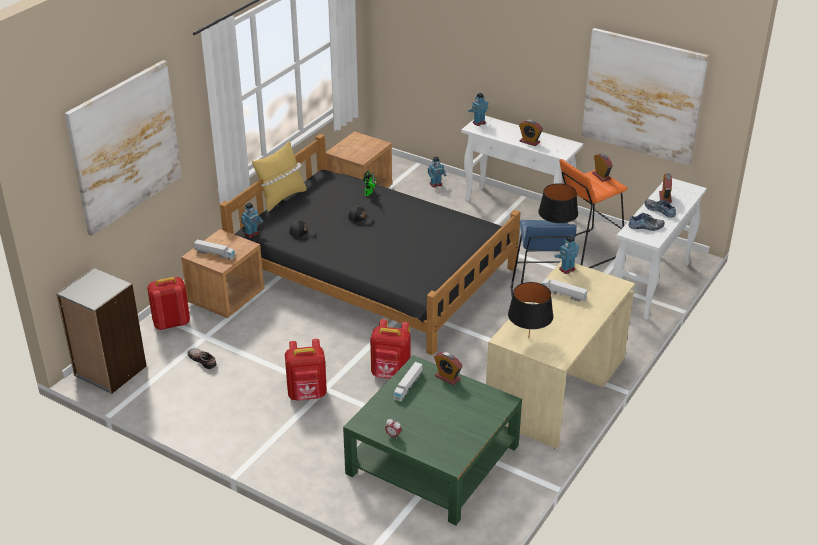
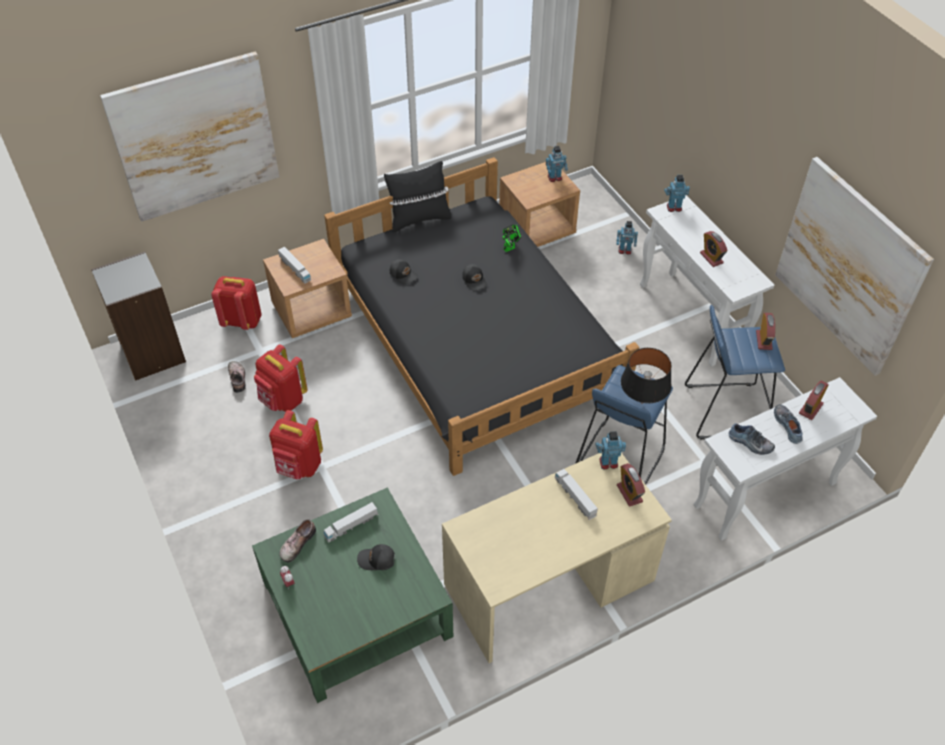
camera: 30 degrees right, 15 degrees up
toy robot [241,202,263,238] -> toy robot moved to [546,146,568,182]
yellow pillow [252,141,307,212] -> black pillow [384,161,451,232]
red backpack [370,319,411,379] -> red backpack moved to [254,344,307,412]
alarm clock [434,352,462,385] -> alarm clock moved to [617,463,645,507]
black table lamp [508,282,553,339] -> none
orange stool [560,159,628,268] -> blue stool [685,305,785,439]
none -> shoe [280,519,316,562]
none -> black cap [357,544,395,570]

